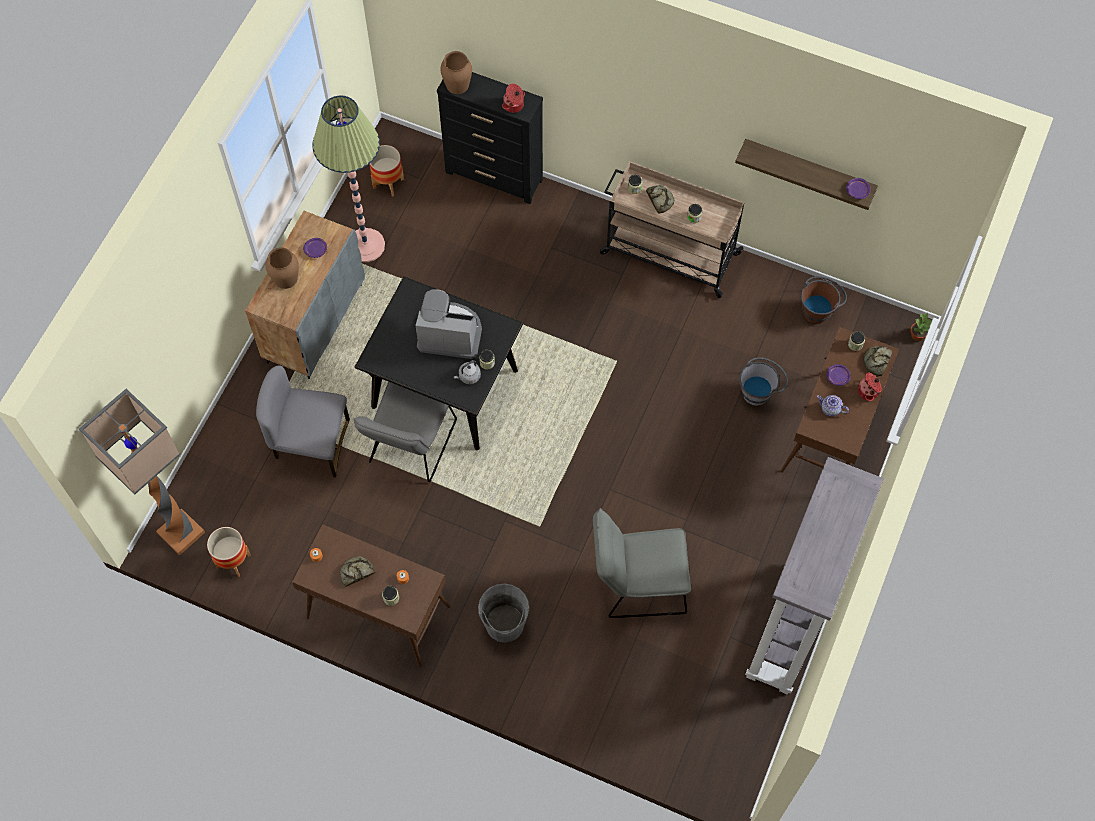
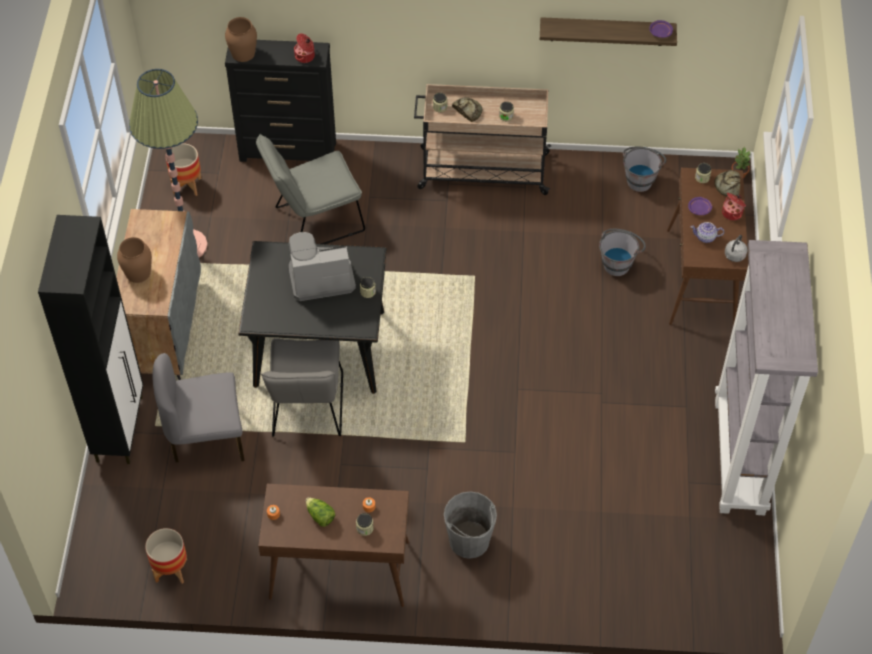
camera: 20 degrees left, 10 degrees down
floor lamp [79,389,205,555] -> none
purple plate [303,238,327,258] -> none
bread [340,556,375,587] -> lettuce [305,498,335,527]
grey kettle [454,360,481,384] -> grey kettle moved to [725,235,747,262]
grey chair [593,508,691,618] -> grey chair moved to [256,134,365,244]
brown bucket [801,276,847,324] -> grey bucket [623,147,666,192]
none -> black cabinet [38,215,143,464]

